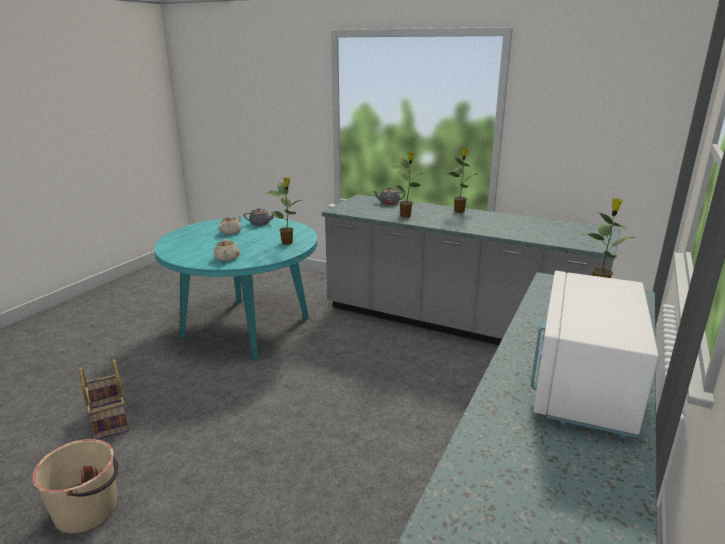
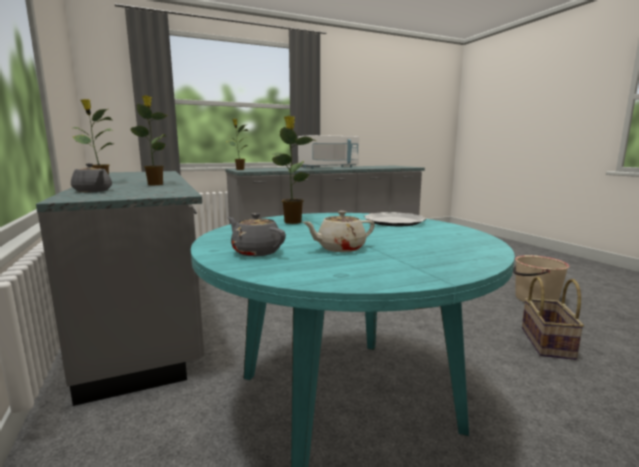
camera: 140 degrees left, 10 degrees down
beige teapot [214,239,239,261] -> plate [364,212,426,226]

